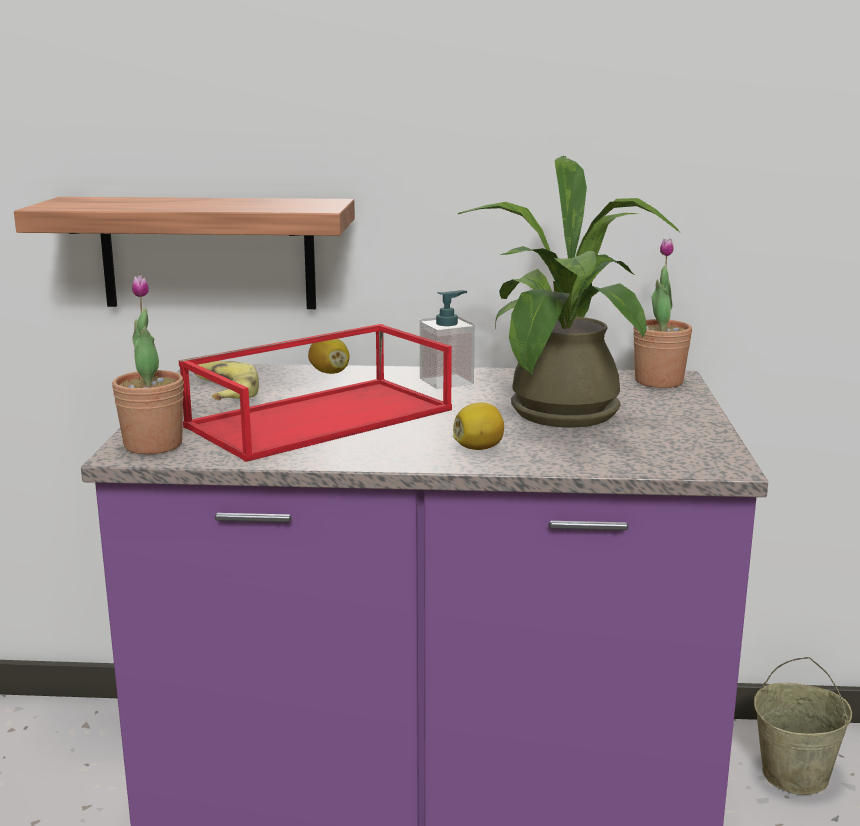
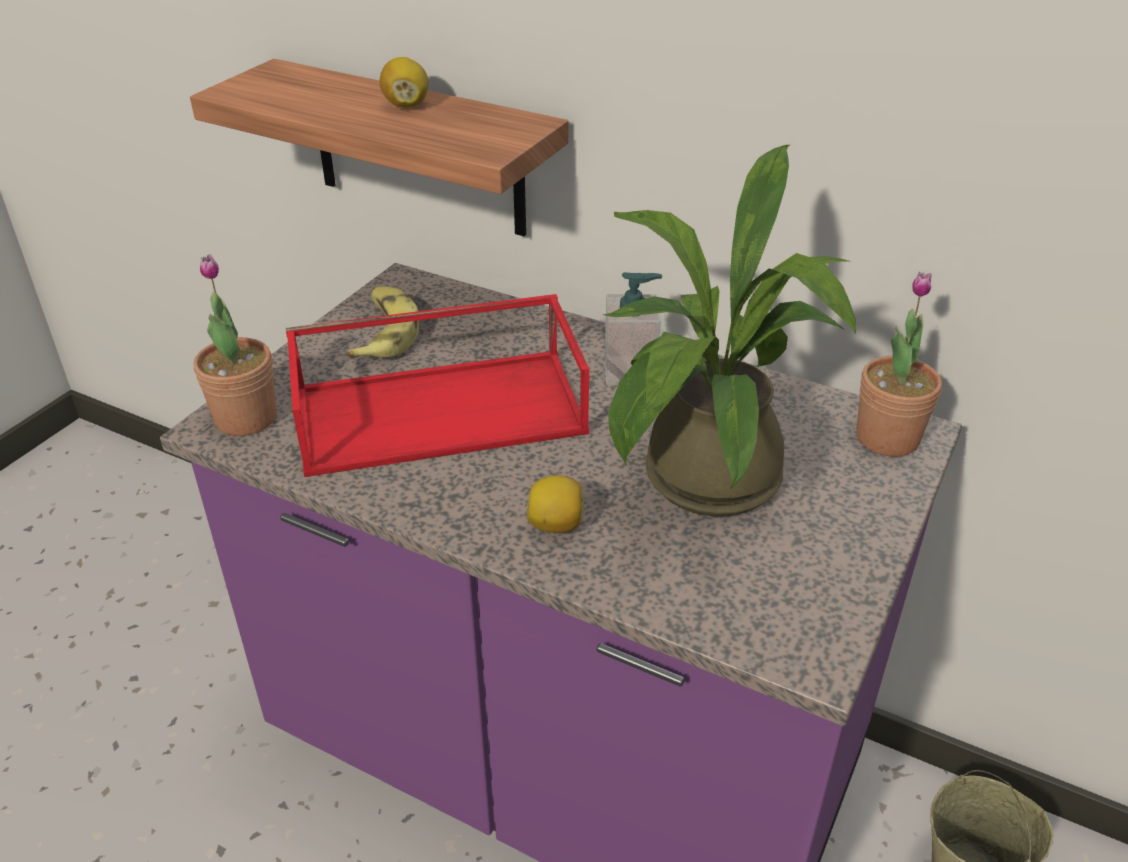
camera: 25 degrees right, 20 degrees up
lemon [308,339,350,374] -> lemon moved to [380,57,429,108]

